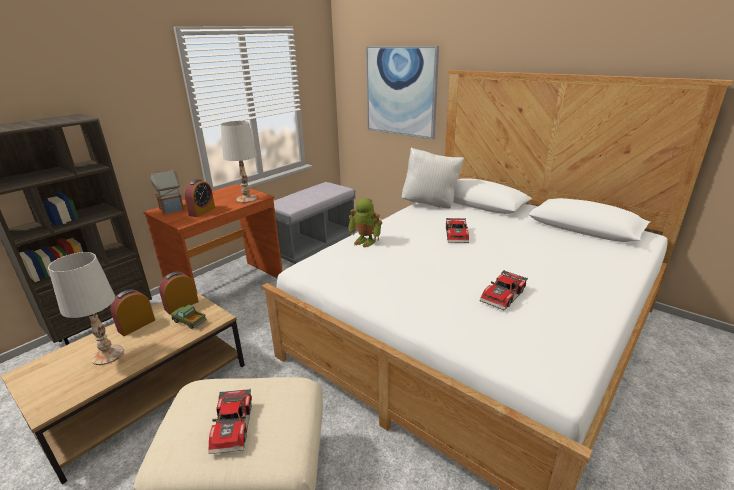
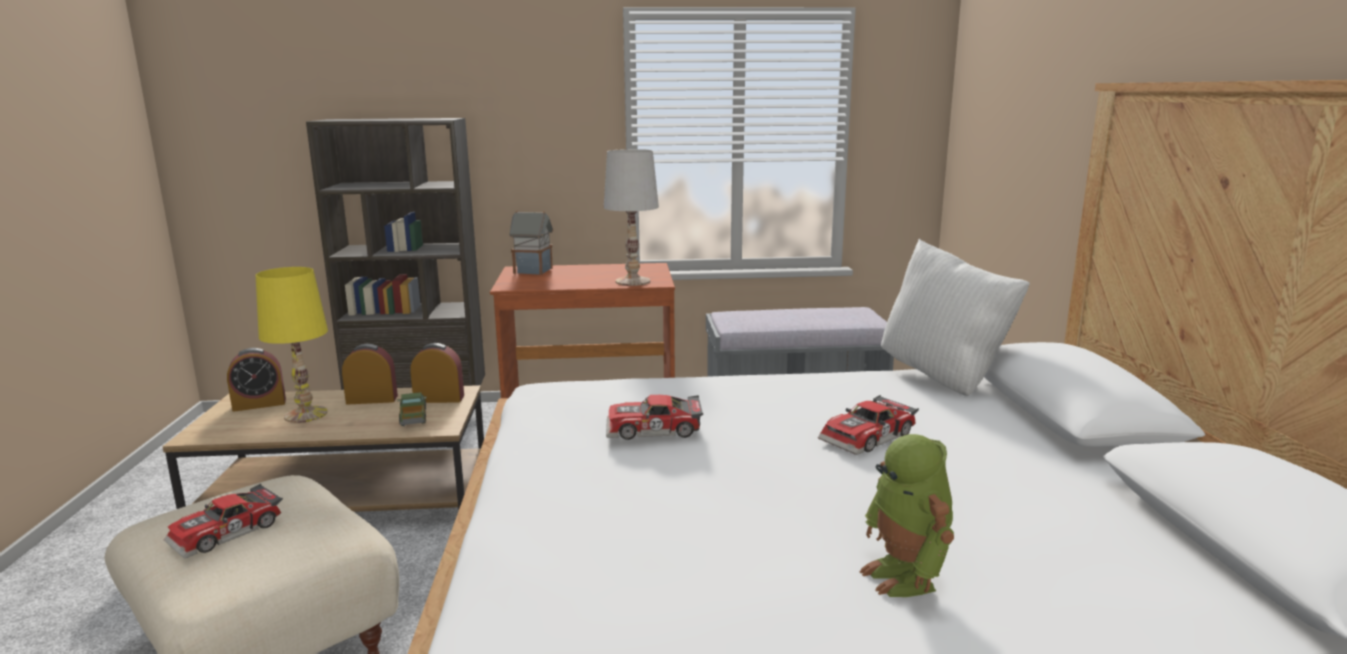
camera: 45 degrees right, 10 degrees down
white table lamp [48,252,124,365] -> yellow table lamp [256,267,328,423]
alarm clock [184,179,215,217] -> alarm clock moved to [227,348,286,412]
toy robot [348,198,382,248] -> toy robot moved to [860,434,954,597]
picture [366,46,439,140] -> none
toy car [479,270,528,311] -> toy car moved to [606,395,703,440]

